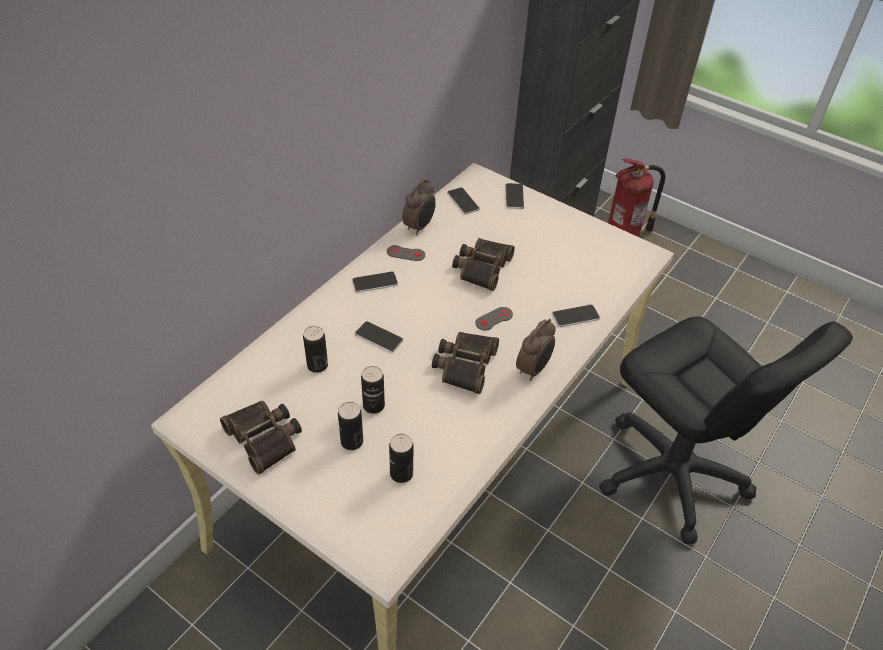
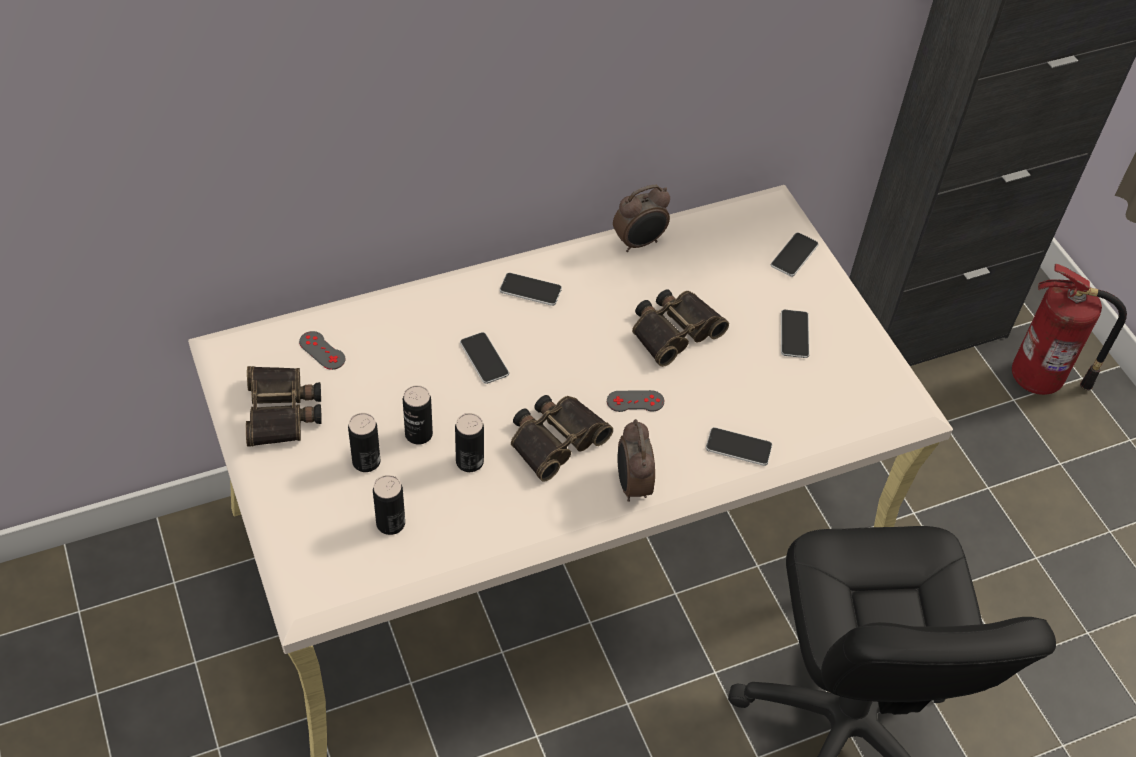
camera: 30 degrees right, 5 degrees up
can [303,326,328,373] -> can moved to [455,413,484,472]
grey game controller [387,245,425,261] -> grey game controller moved to [299,331,345,370]
phone [447,187,480,214] -> phone moved to [781,310,809,358]
alarm clock [516,319,556,381] -> alarm clock turned 105 degrees clockwise [618,419,655,502]

